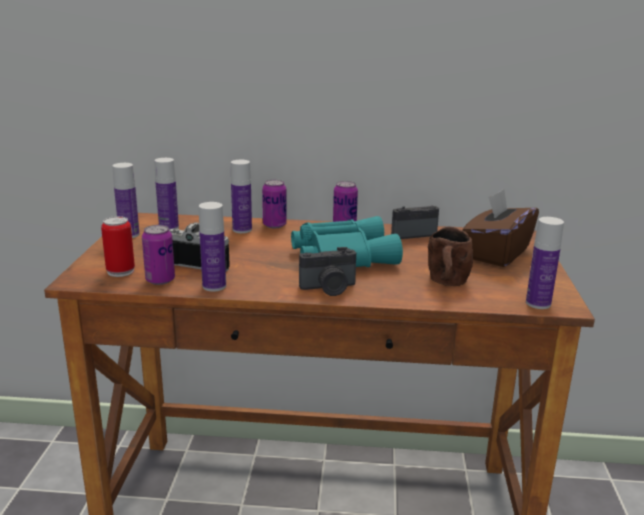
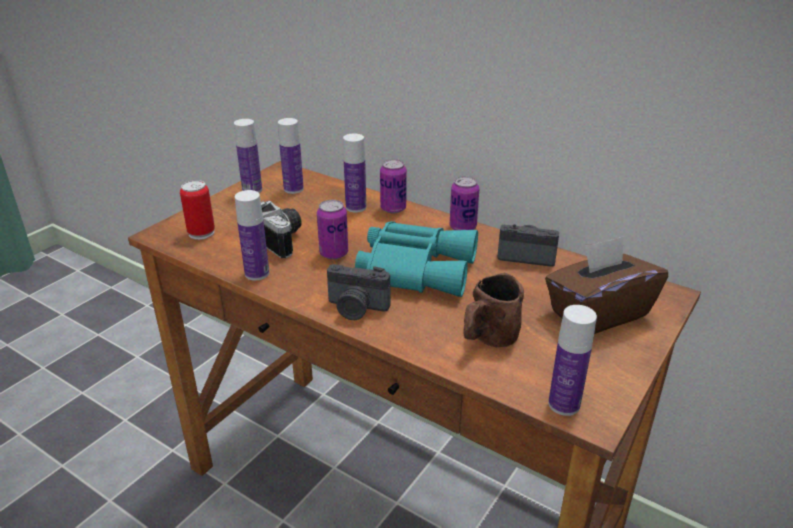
camera: 30 degrees right, 10 degrees up
can [142,225,175,285] -> can moved to [317,200,348,259]

